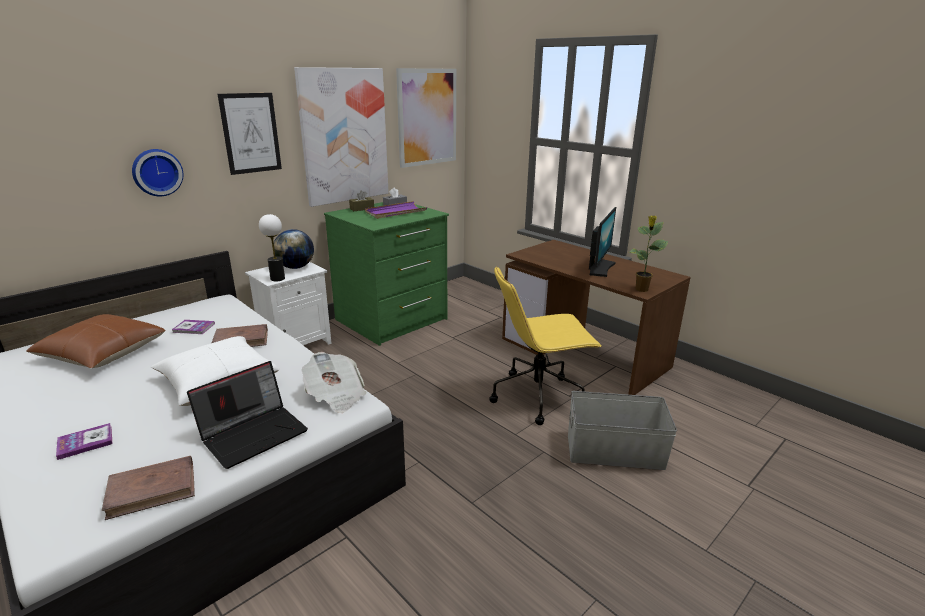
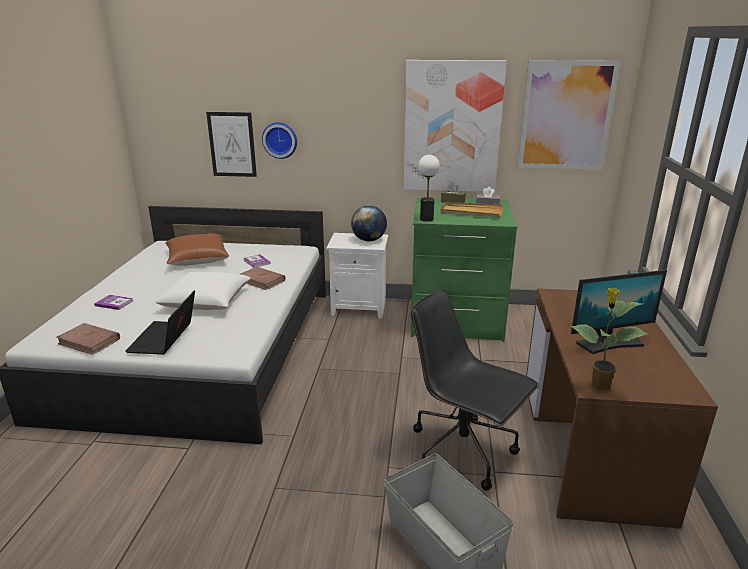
camera: 50 degrees right, 0 degrees up
laptop [187,361,308,469] -> laptop turned 90 degrees clockwise [125,291,195,355]
picture [217,93,282,175] -> picture moved to [206,112,257,177]
table lamp [259,214,285,281] -> table lamp moved to [418,155,440,222]
newspaper [301,352,366,413] -> none
purple tray [365,201,427,219] -> beige tray [440,201,504,217]
yellow office chair [489,266,602,425] -> black office chair [411,289,539,491]

